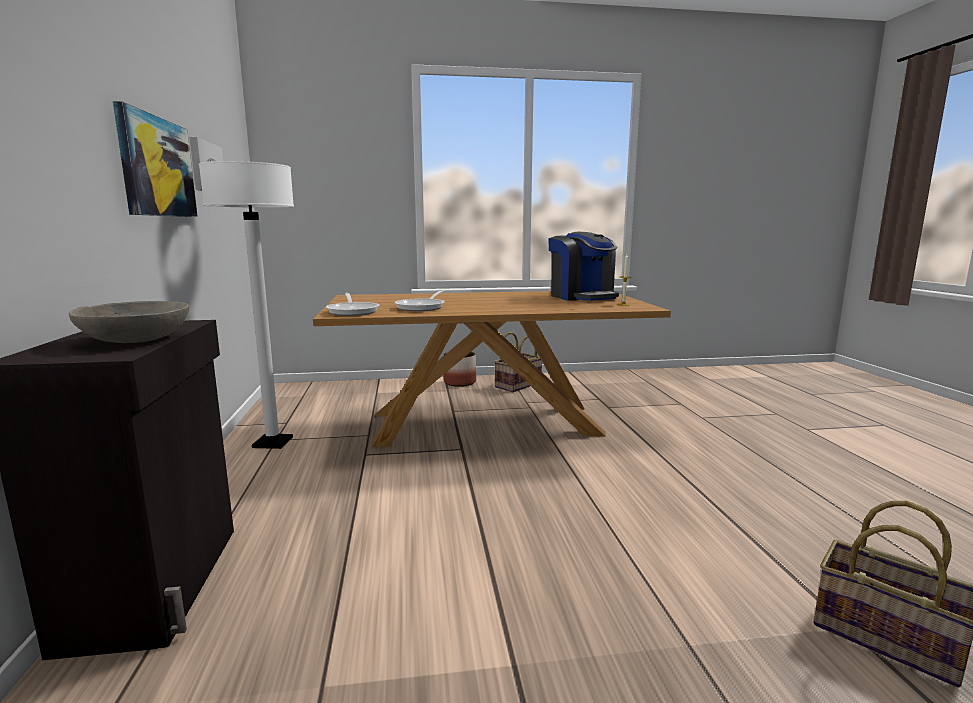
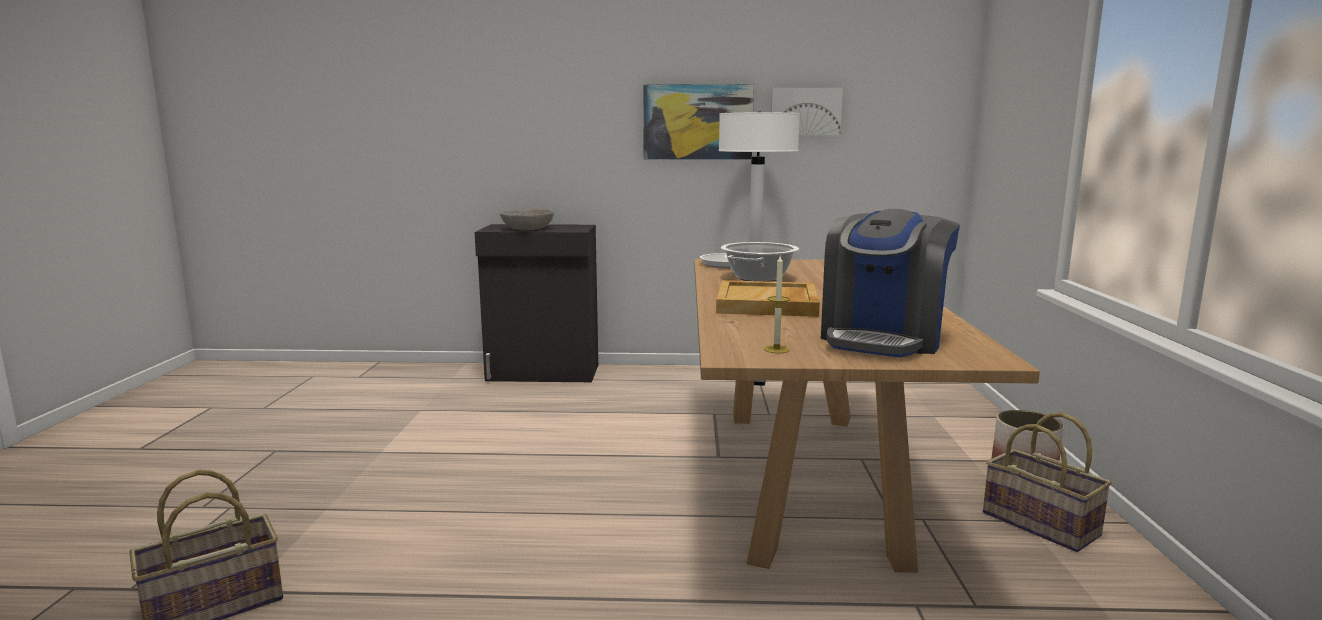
camera: 100 degrees right, 0 degrees up
frying pan [395,290,445,311] -> cooking pot [721,242,799,282]
coffee machine [548,232,619,301] -> coffee machine turned 45 degrees counterclockwise [821,209,960,357]
none -> beige tray [716,280,820,317]

